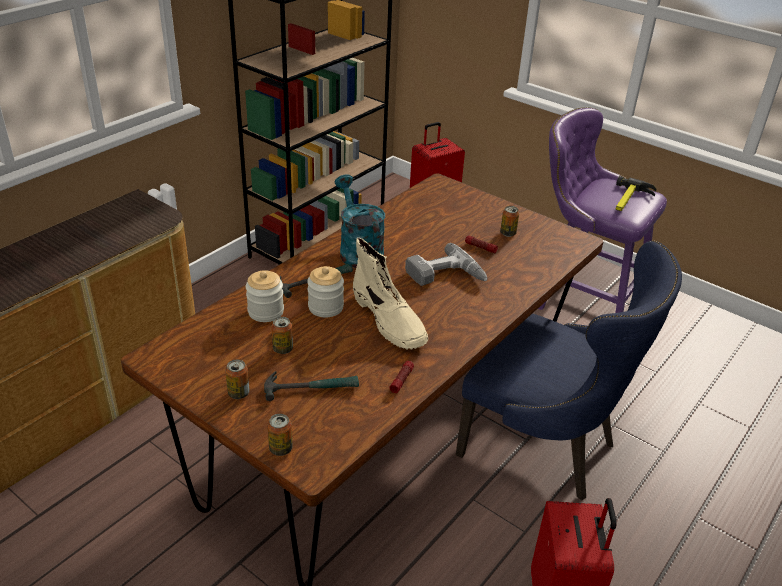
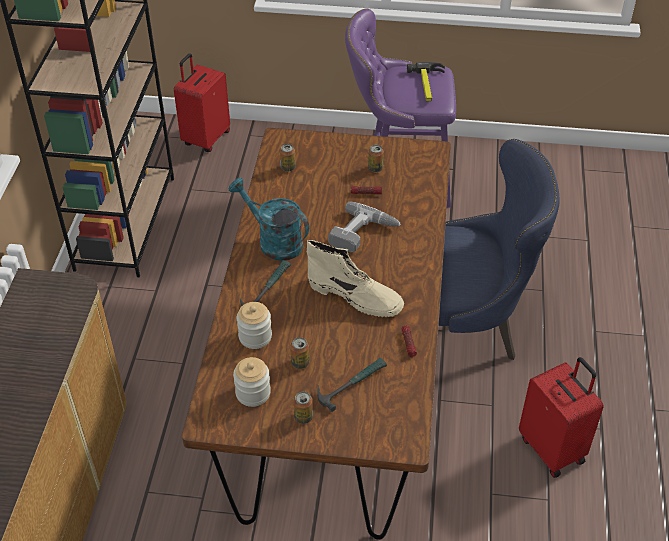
camera: 30 degrees left, 10 degrees up
can [268,414,293,456] -> can moved to [280,144,295,171]
jar [307,266,344,317] -> jar moved to [233,357,271,407]

